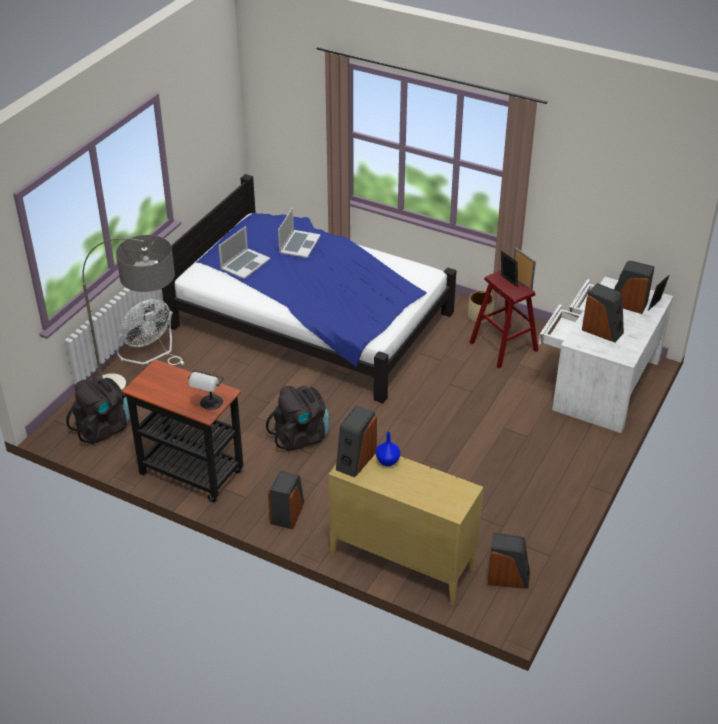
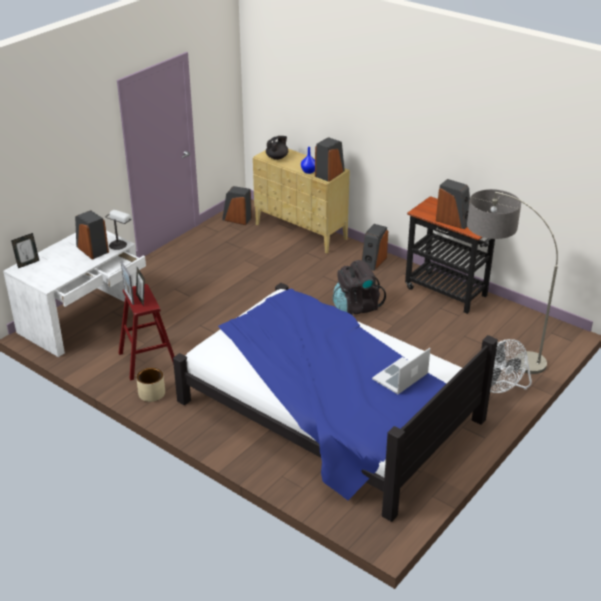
camera: 170 degrees left, 5 degrees down
black backpack [66,377,130,445] -> none
table lamp [188,370,224,410] -> table lamp moved to [105,210,132,250]
laptop [278,208,321,258] -> none
speaker [614,261,655,314] -> speaker moved to [436,179,470,229]
none -> black teapot [266,136,288,160]

